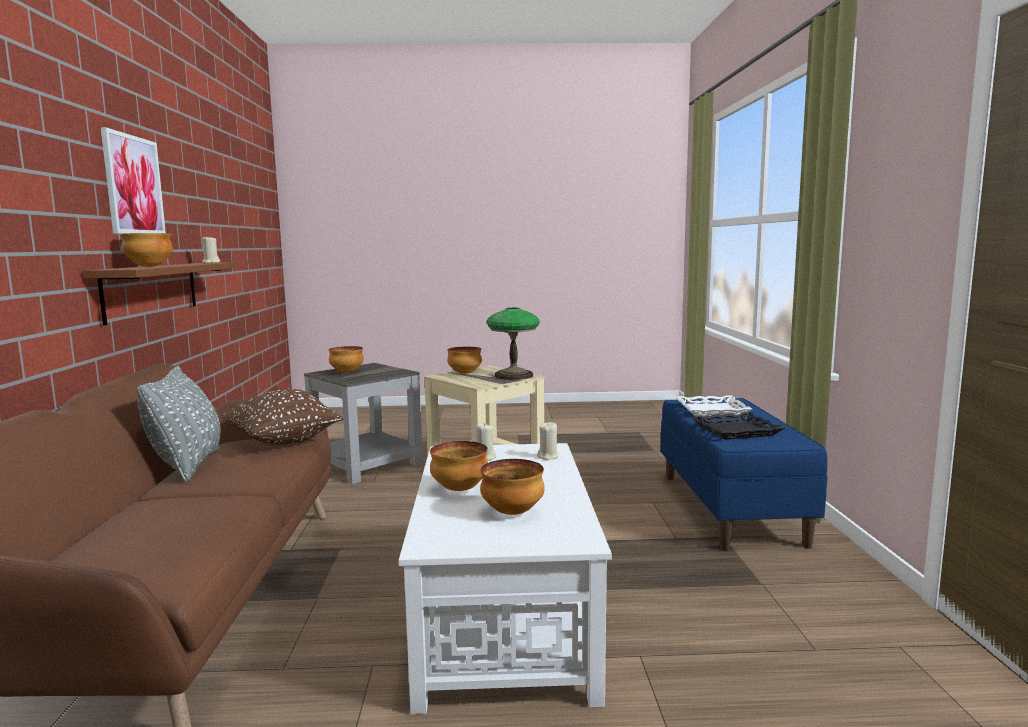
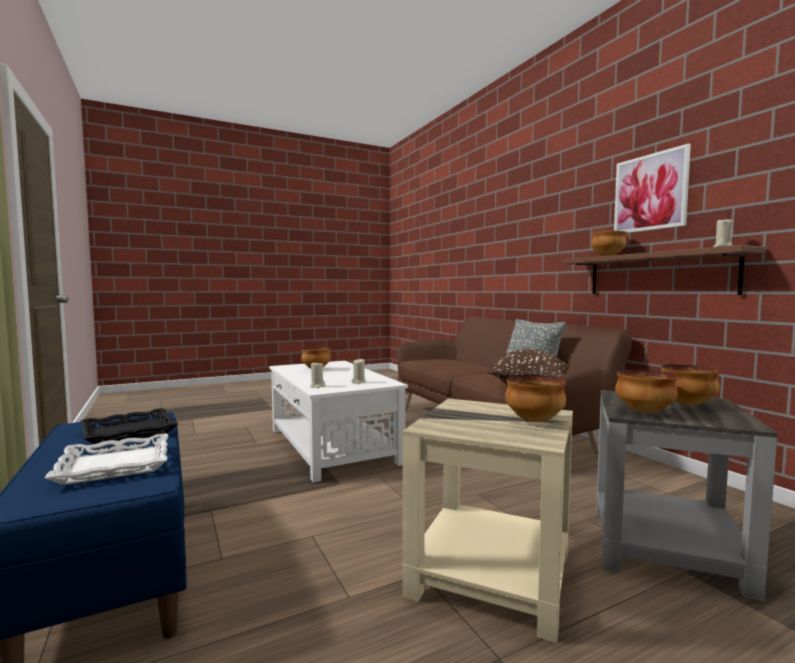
camera: 155 degrees right, 5 degrees down
bowl [430,441,488,491] -> bowl moved to [615,369,678,413]
table lamp [487,308,540,380] -> none

